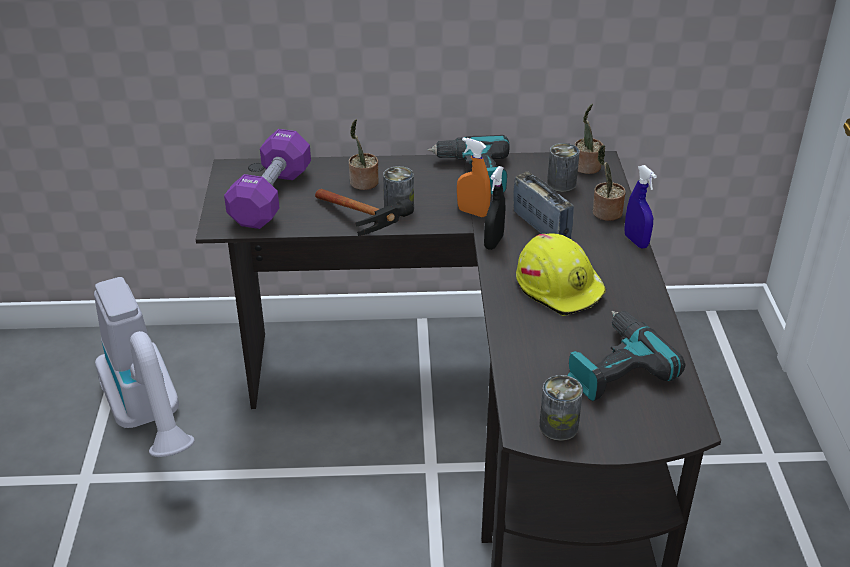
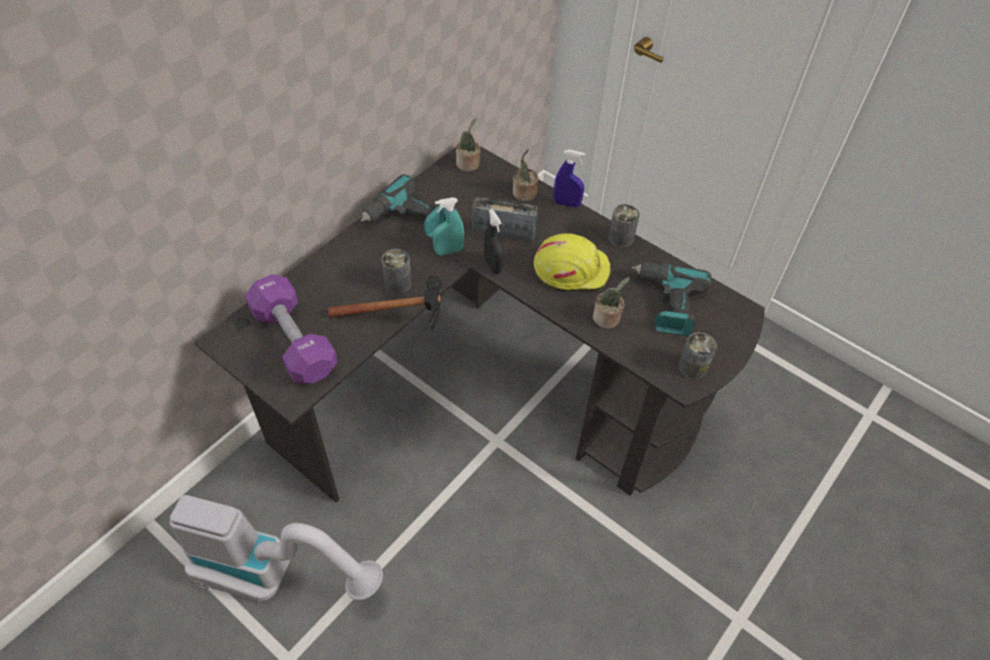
camera: 50 degrees left, 15 degrees up
potted plant [349,119,379,190] -> potted plant moved to [593,277,630,329]
orange spray bottle [457,137,491,217] -> turquoise spray bottle [433,197,464,255]
can [547,143,580,192] -> can moved to [608,204,640,247]

